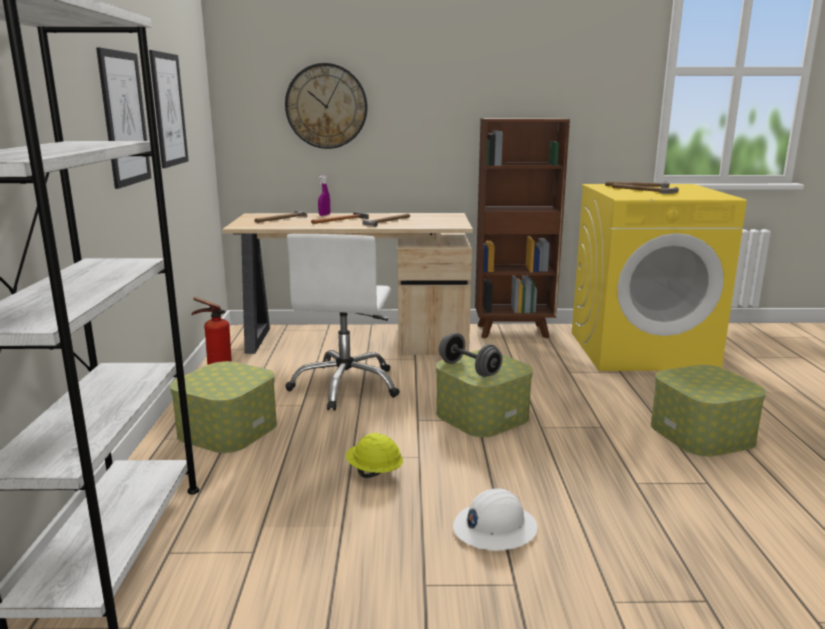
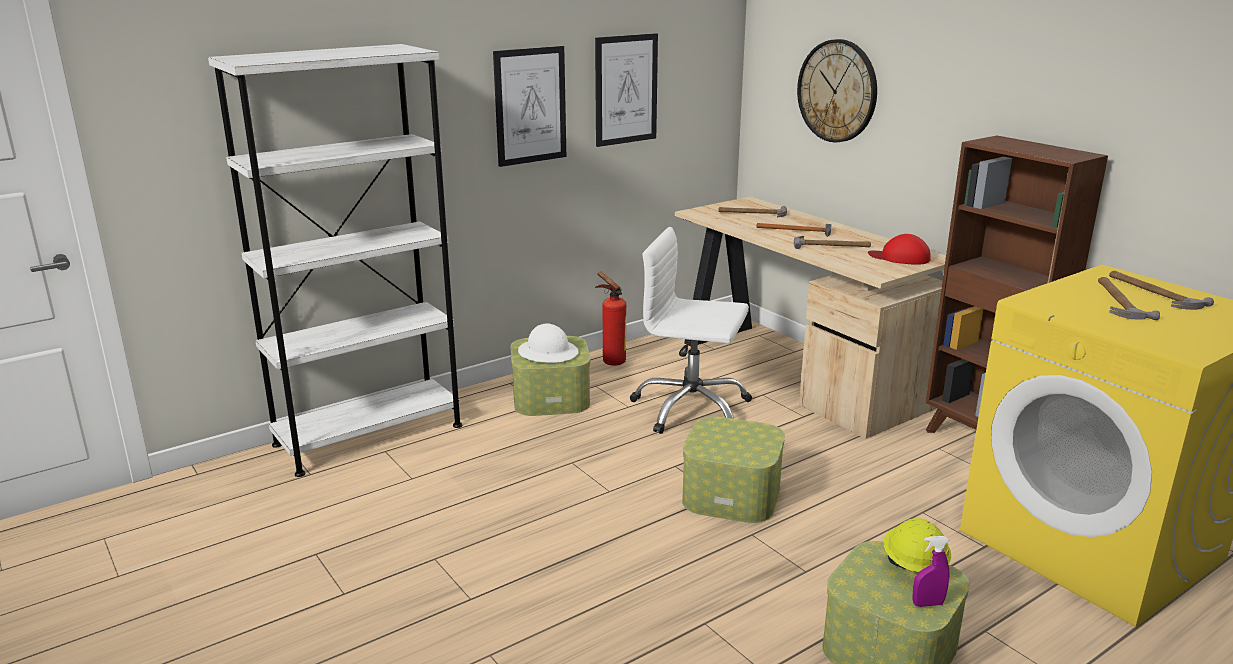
camera: 55 degrees right, 5 degrees up
white office chair [286,234,400,411] -> white office chair turned 45 degrees clockwise [630,227,752,434]
purple spray bottle [318,175,330,216] -> purple spray bottle moved to [912,536,949,607]
yellow hard hat [346,433,403,478] -> yellow hard hat moved to [884,518,951,572]
grey dumbbell [439,333,503,377] -> none
white hard hat [453,489,537,551] -> white hard hat moved to [518,323,579,363]
none -> red cap [868,234,931,265]

